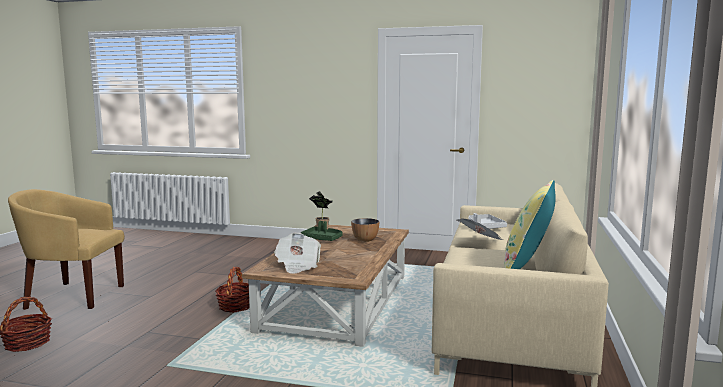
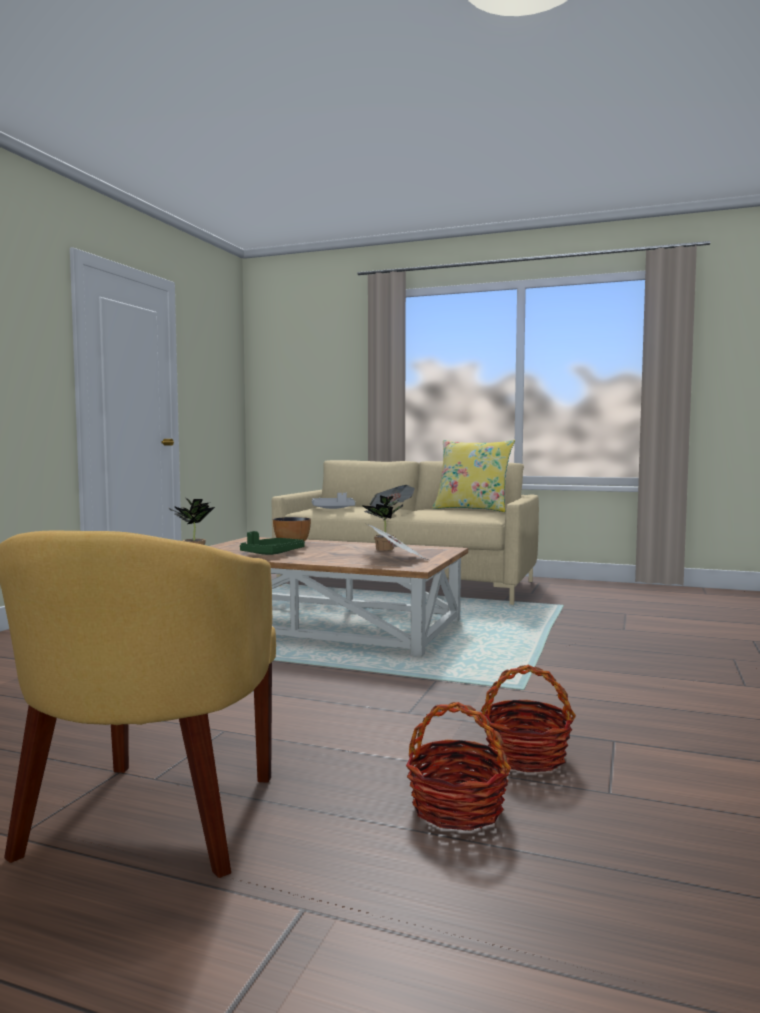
camera: 85 degrees left, 5 degrees down
basket [215,267,250,312] -> basket moved to [481,665,576,772]
none -> potted plant [361,495,403,551]

